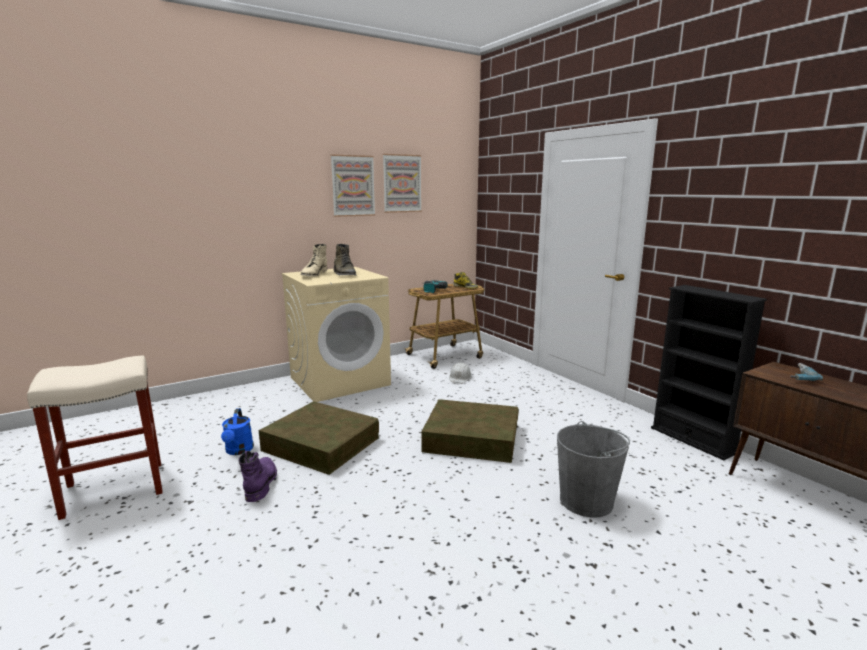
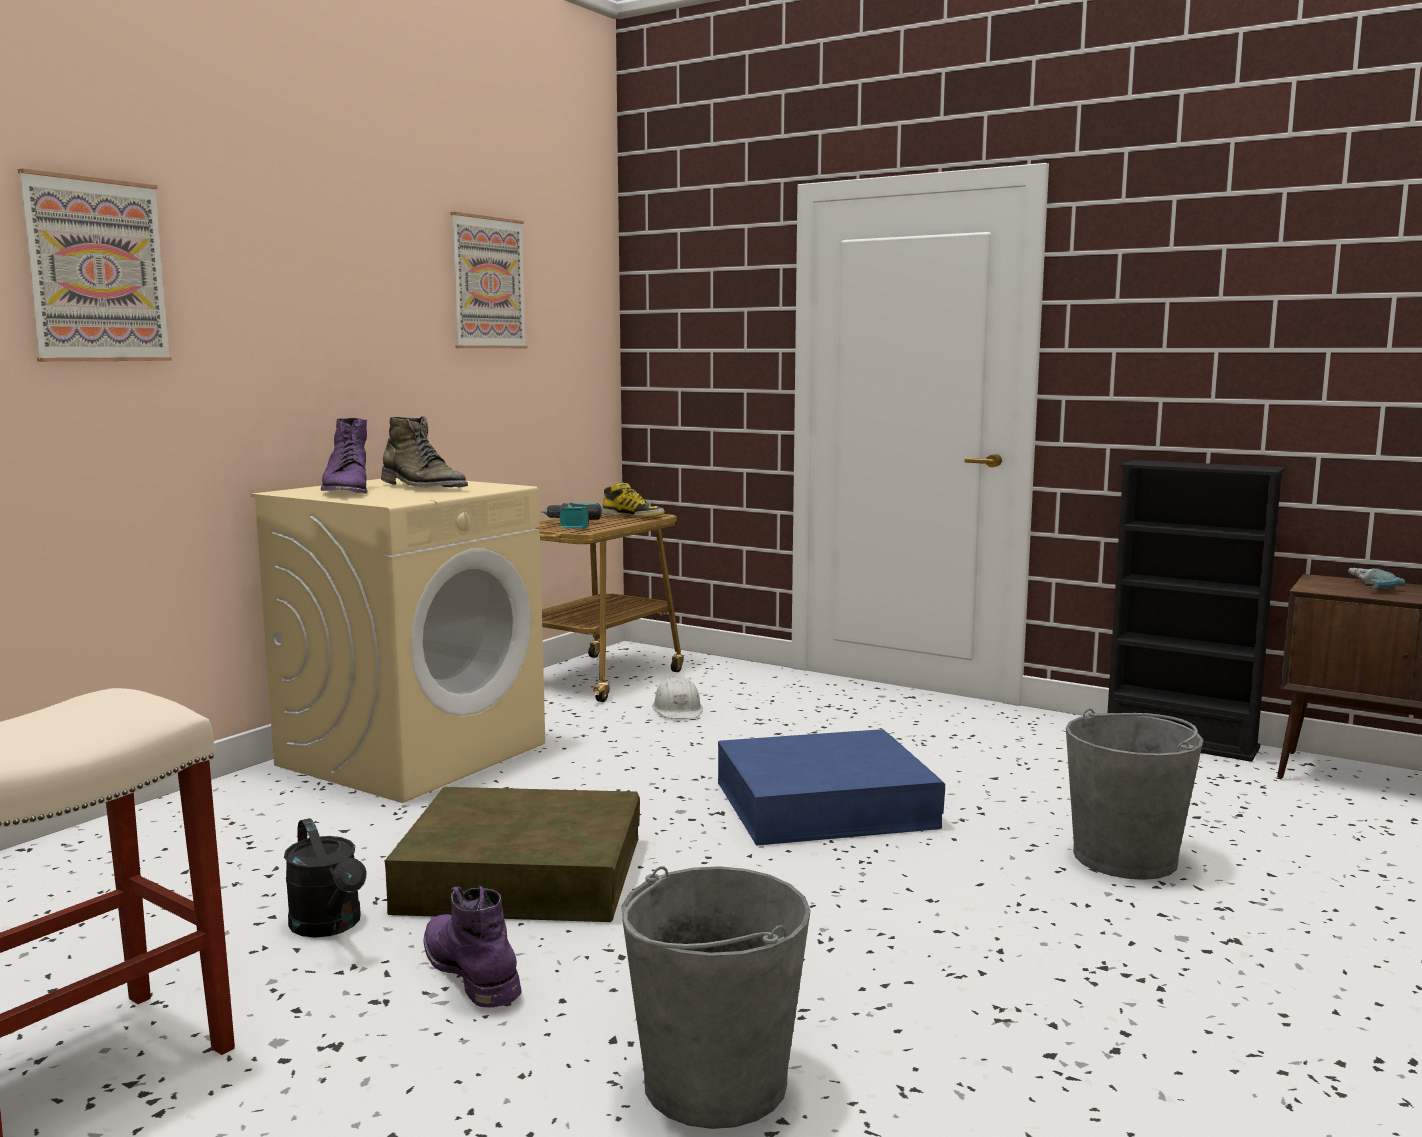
camera: 25 degrees left, 5 degrees down
blue watering can [221,408,254,455] -> black watering can [284,818,366,937]
beige boot [300,244,327,277] -> purple boot [321,418,368,494]
picture [331,154,376,217] -> picture moved to [18,169,172,362]
brown storage box [421,399,519,463] -> blue storage box [718,729,945,845]
none -> grey bucket [621,866,811,1129]

